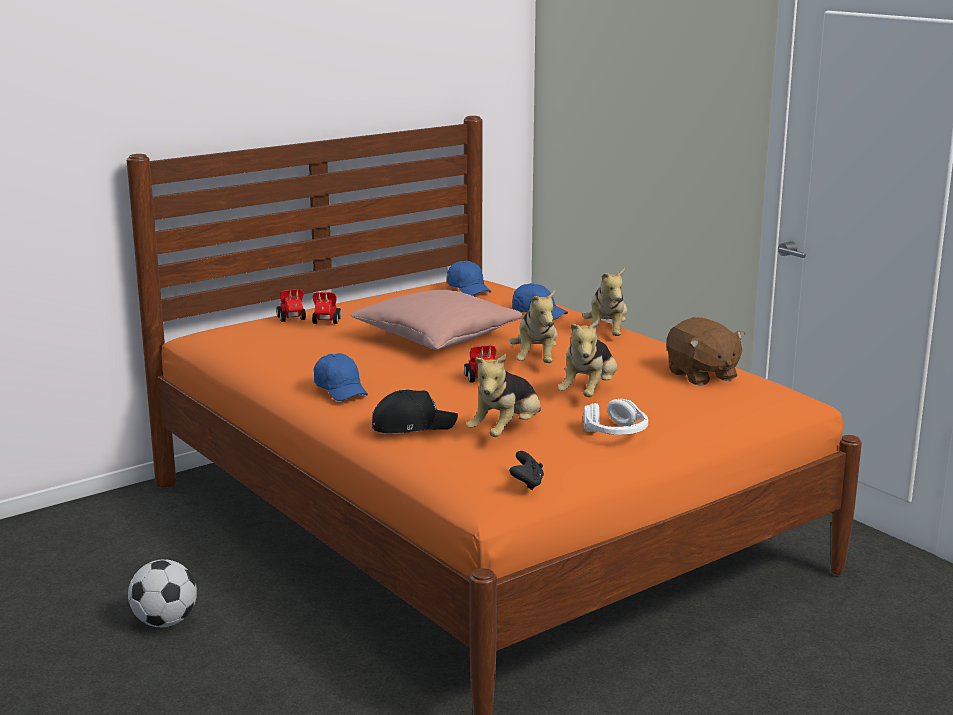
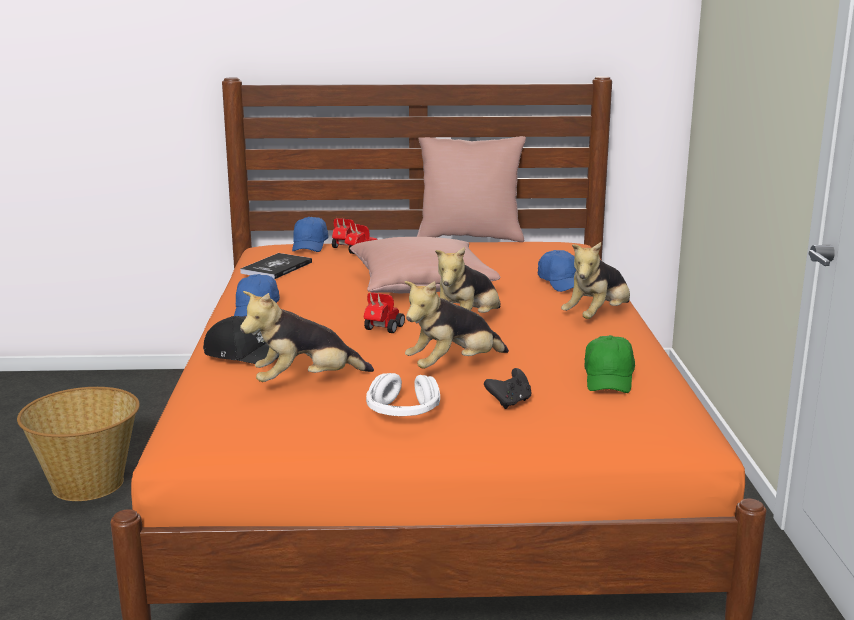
camera: 35 degrees right, 0 degrees up
football [128,559,197,627] -> basket [17,387,140,501]
blue cap [447,261,491,296] -> blue cap moved to [292,217,329,252]
black game controller [509,451,544,490] -> black game controller moved to [484,368,532,409]
brown plush toy [666,317,745,386] -> green cap [584,335,635,393]
none -> book [240,253,312,279]
none -> pink pillow [417,136,526,242]

